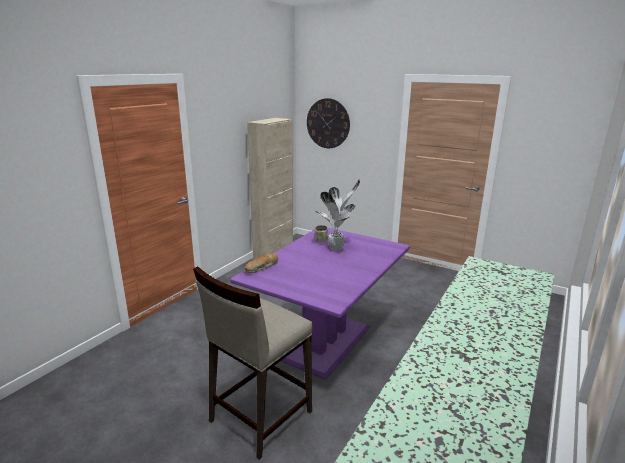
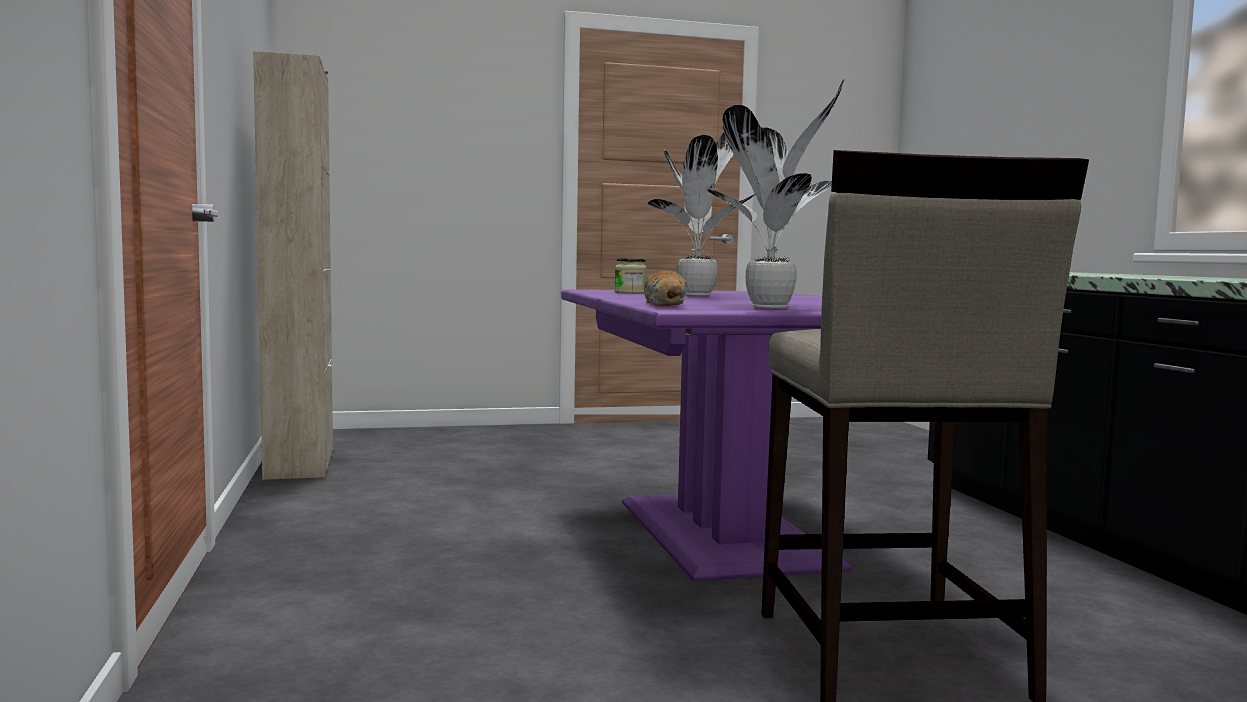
camera: 45 degrees left, 15 degrees down
wall clock [307,98,350,148] -> none
none -> potted plant [707,79,845,308]

